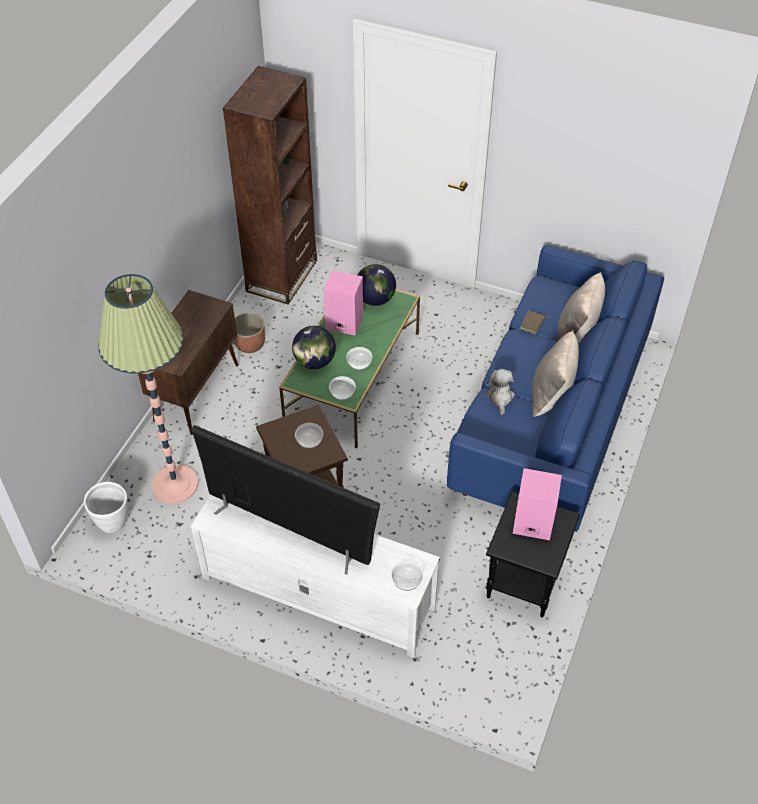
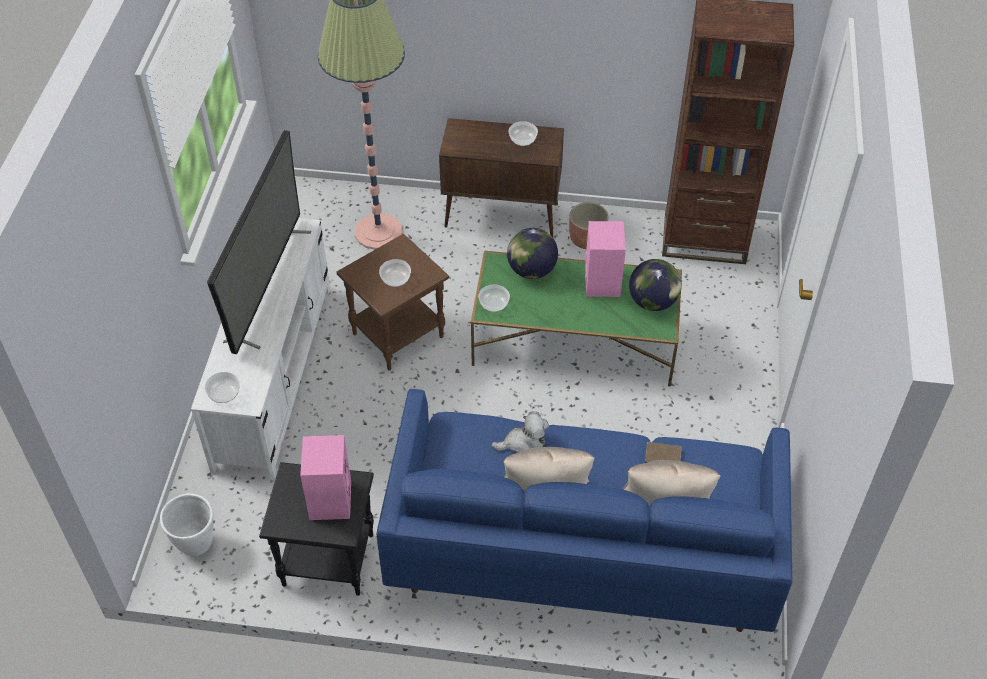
camera: 75 degrees right, 0 degrees up
white planter [84,482,128,533] -> white planter moved to [160,493,213,556]
bowl [346,347,372,370] -> bowl moved to [509,121,538,146]

